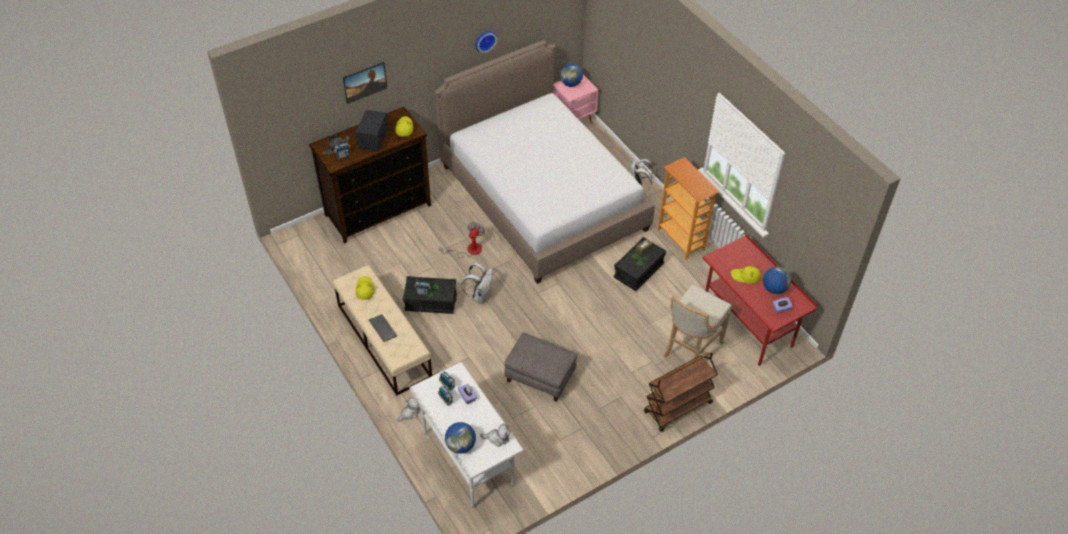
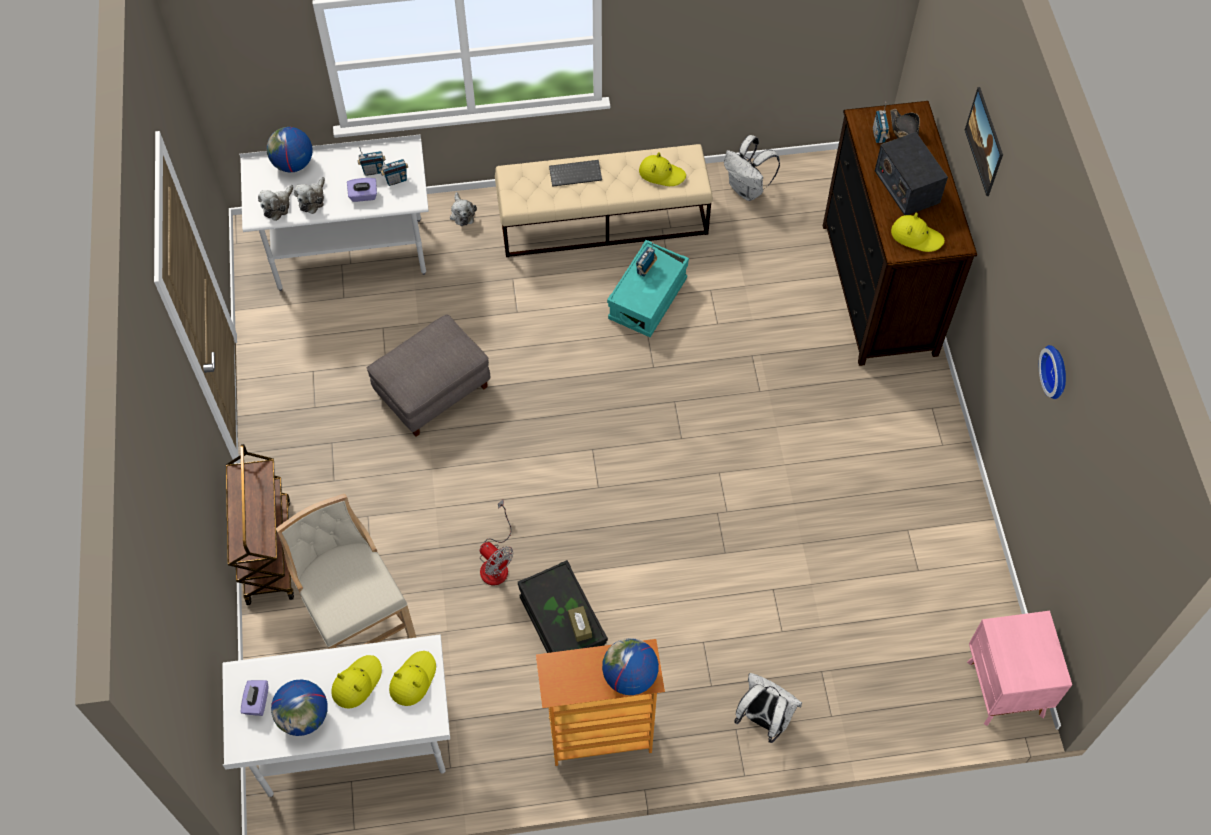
camera: 115 degrees right, 10 degrees up
radio [356,109,389,152] -> radio turned 150 degrees counterclockwise [875,132,948,215]
black storage box [403,276,457,314] -> turquoise storage box [607,240,689,337]
bed [435,40,655,284] -> none
fan [439,222,485,258] -> fan moved to [480,500,513,585]
white backpack [461,263,493,304] -> white backpack moved to [724,135,780,201]
globe [560,64,583,87] -> globe moved to [602,638,659,695]
red desk [703,233,818,366] -> white desk [222,634,450,797]
none -> plush toy [294,177,325,214]
none -> yellow hat [389,651,436,706]

